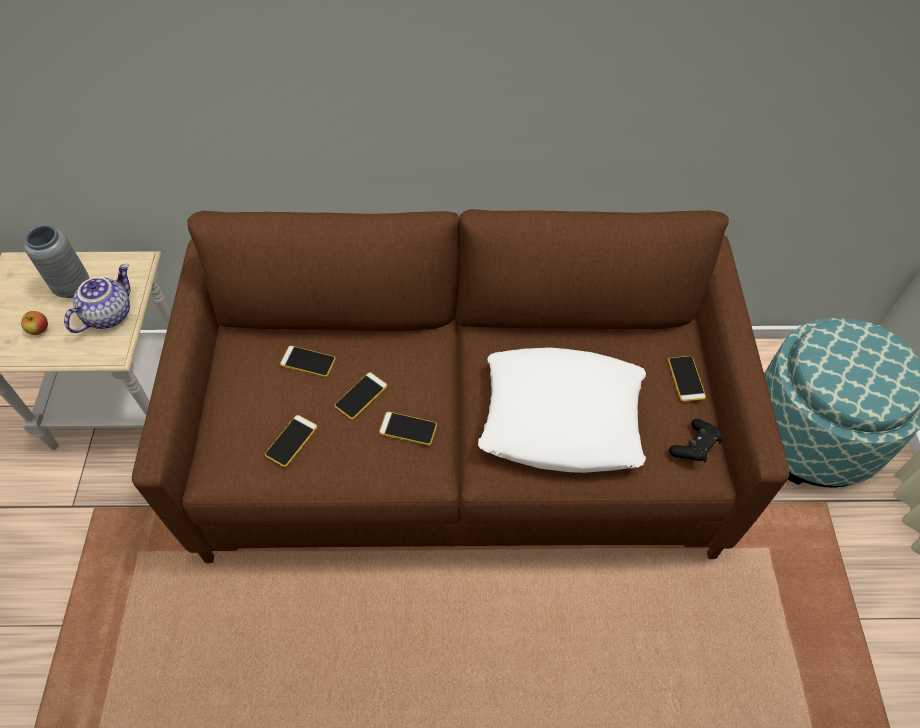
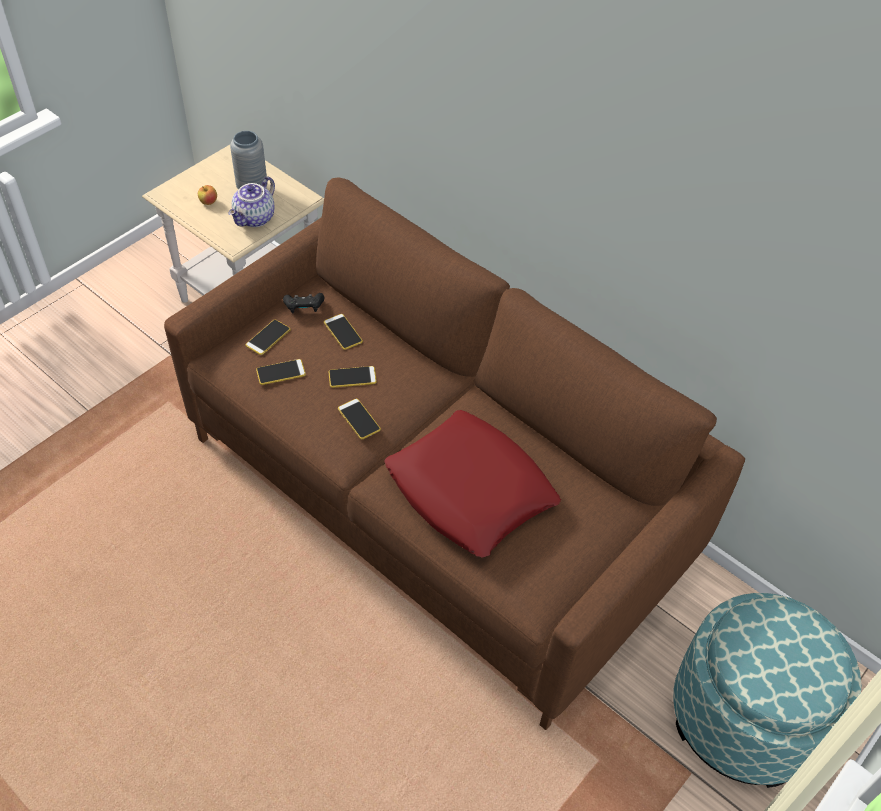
camera: 40 degrees right, 5 degrees down
teapot [64,264,130,333] -> teapot turned 135 degrees clockwise [228,176,275,227]
white pillow [478,348,646,473] -> red pillow [384,410,561,558]
phone [668,356,706,402] -> phone moved to [246,320,291,355]
black game controller [669,419,723,462] -> black game controller moved to [283,293,324,313]

